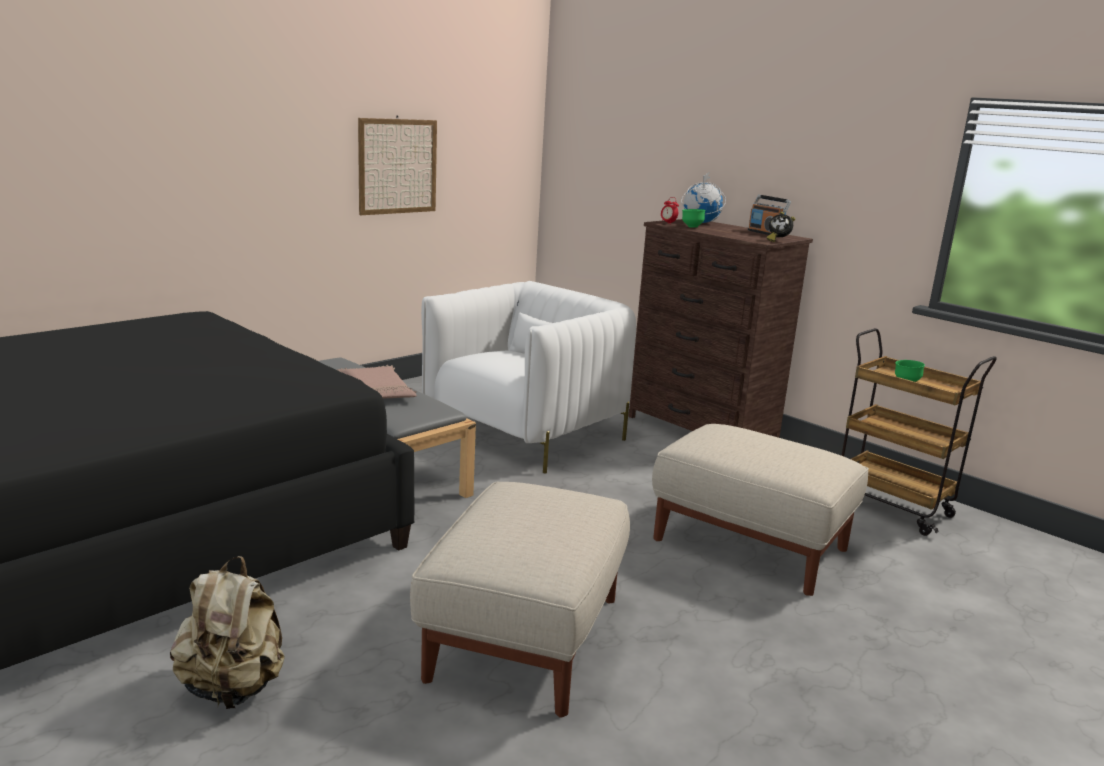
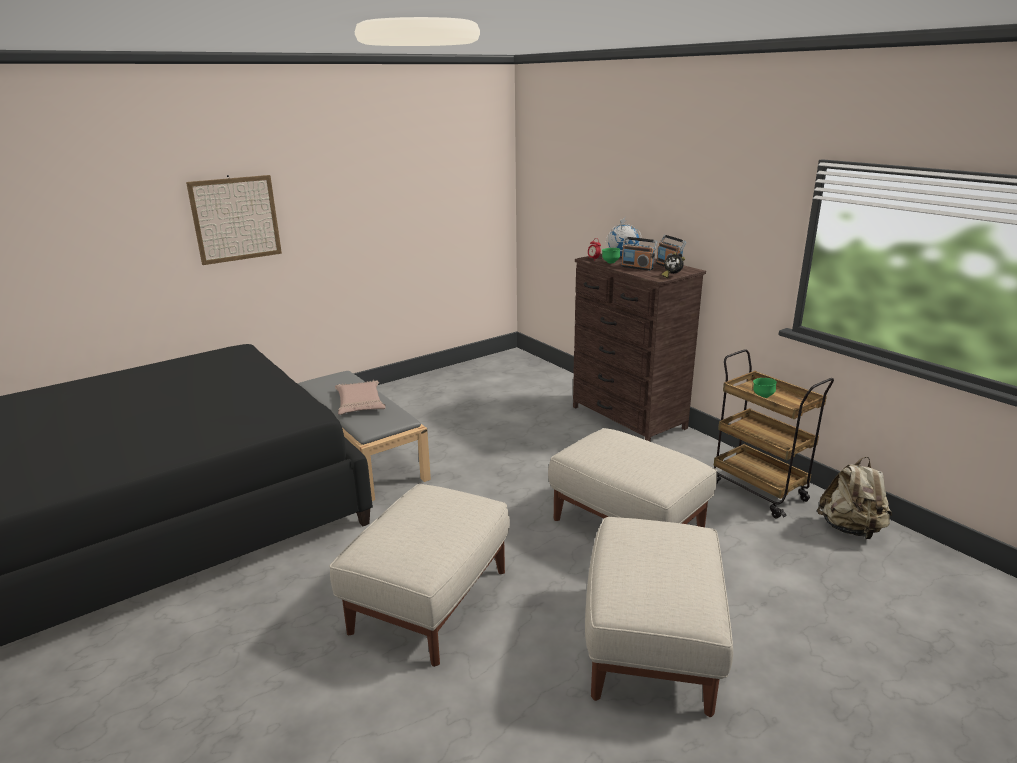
camera: 10 degrees right, 5 degrees up
beige backpack [170,556,285,709] -> beige backpack moved to [817,457,892,539]
picture [358,115,437,215] -> picture moved to [186,175,282,265]
white armchair [421,281,636,473] -> none
none -> beige ottoman [585,517,733,717]
none -> radio [621,237,657,271]

